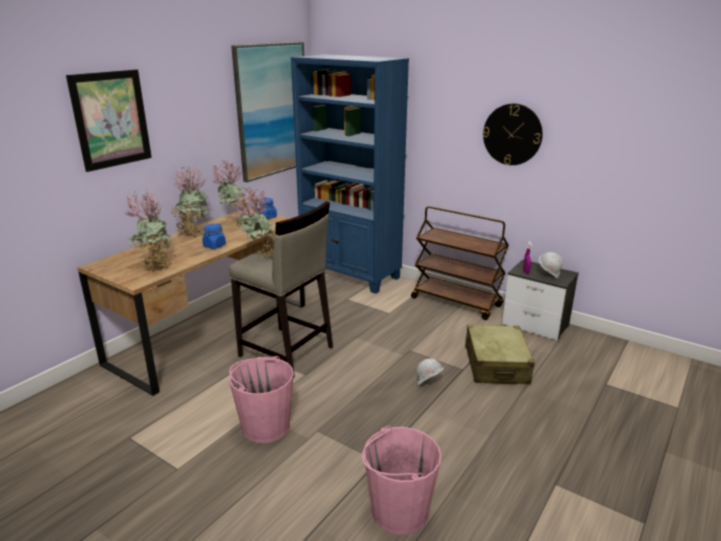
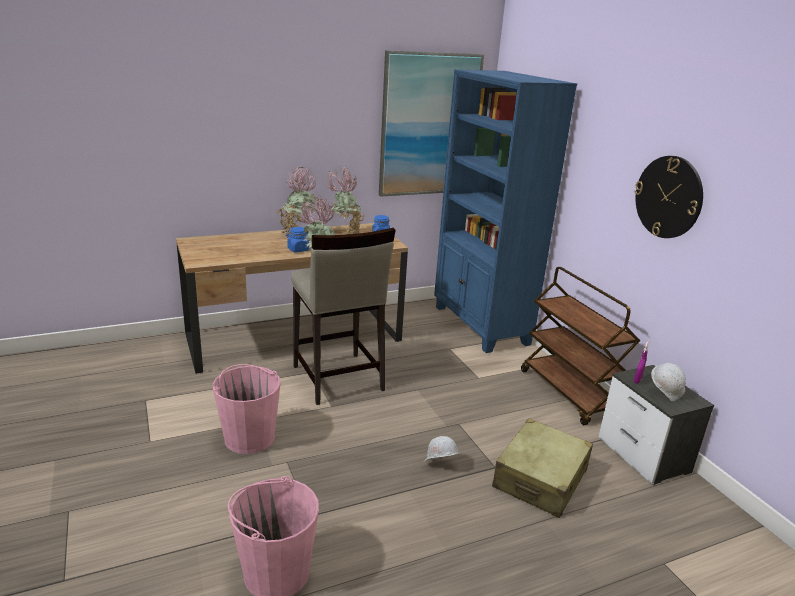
camera: 30 degrees right, 0 degrees up
picture [66,69,152,172] -> none
potted plant [126,189,172,272] -> none

